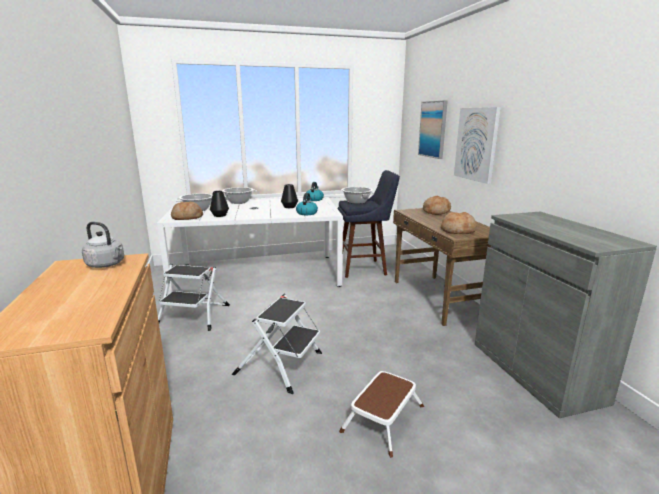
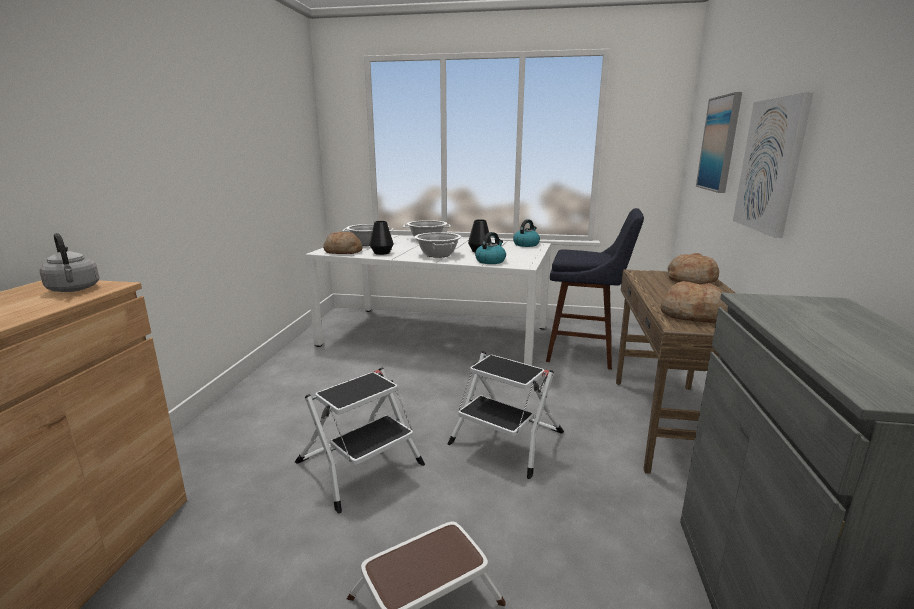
camera: 25 degrees right, 0 degrees up
step ladder [158,264,230,331] -> step ladder moved to [447,351,564,479]
cooking pot [341,187,374,204] -> cooking pot moved to [414,232,461,258]

